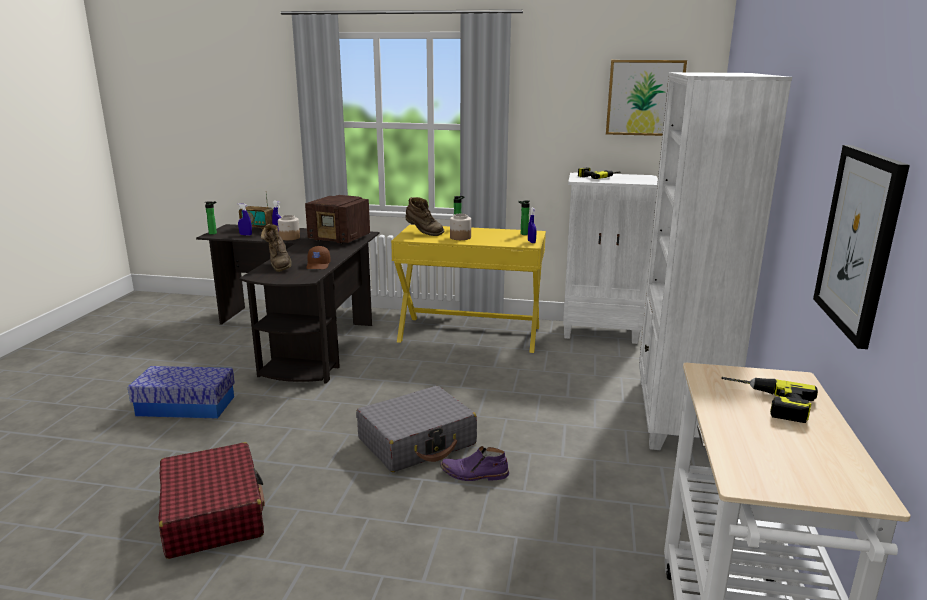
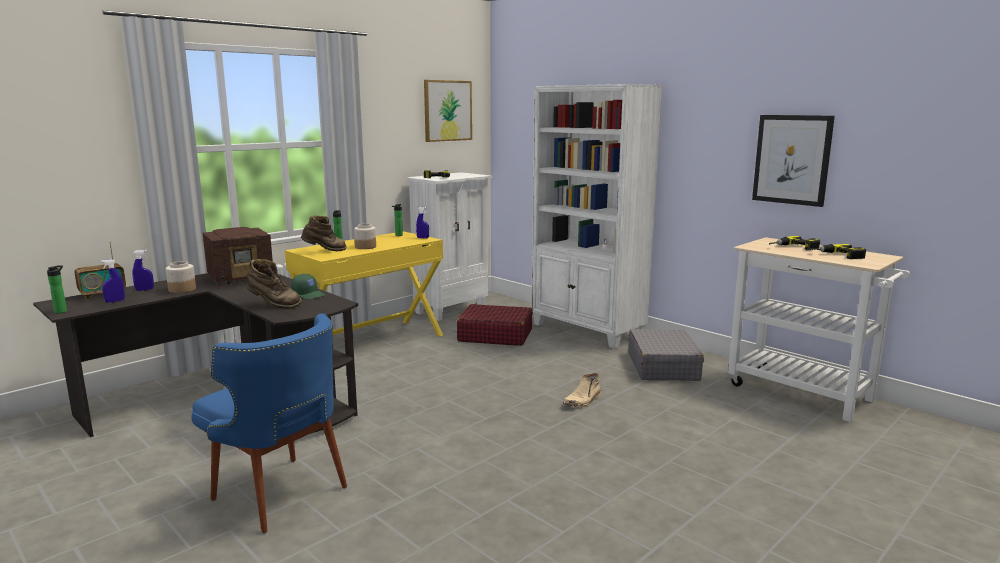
camera: 55 degrees left, 5 degrees down
storage box [128,366,235,419] -> blue chair [191,314,347,533]
red suitcase [158,442,265,559] -> red suitcase moved to [457,304,533,346]
brown cap [306,246,331,269] -> green cap [291,274,325,300]
grey suitcase [356,386,477,472] -> grey suitcase moved to [629,329,704,381]
purple boot [440,446,509,481] -> beige boot [563,373,601,407]
none -> power drill [806,244,866,259]

